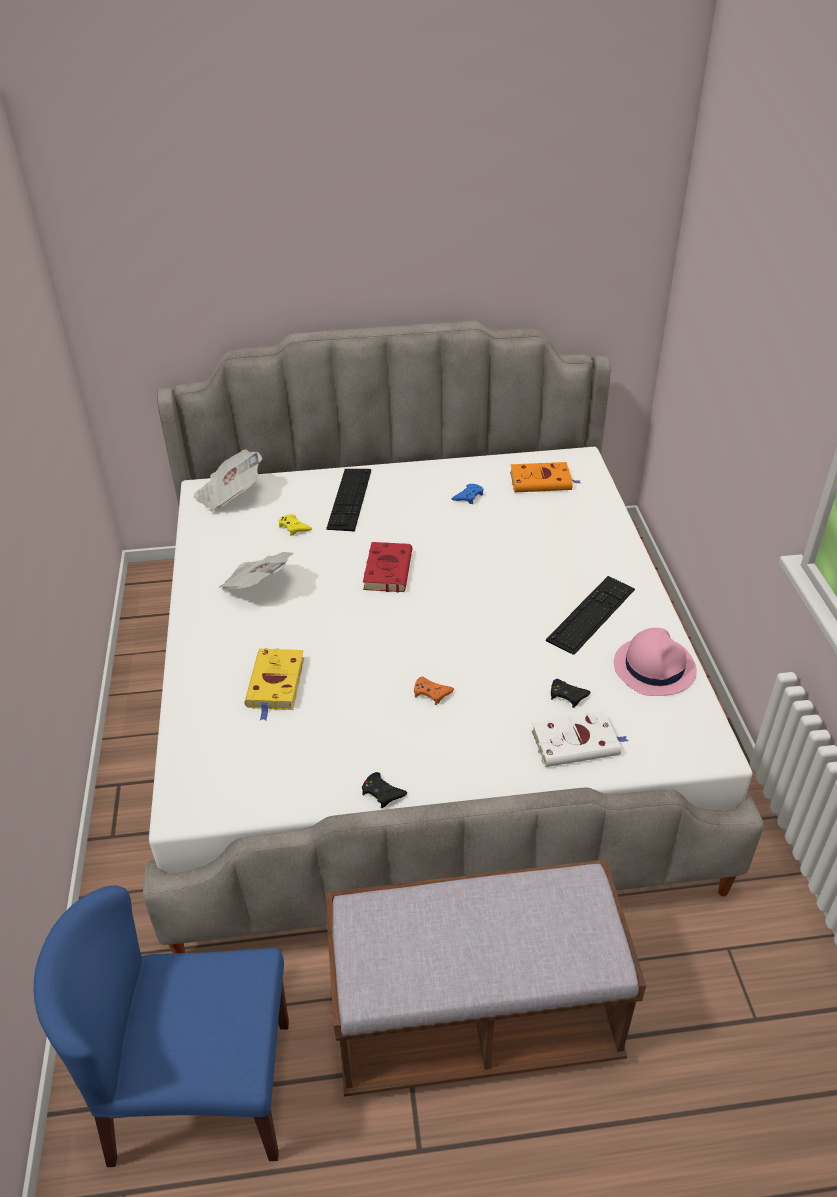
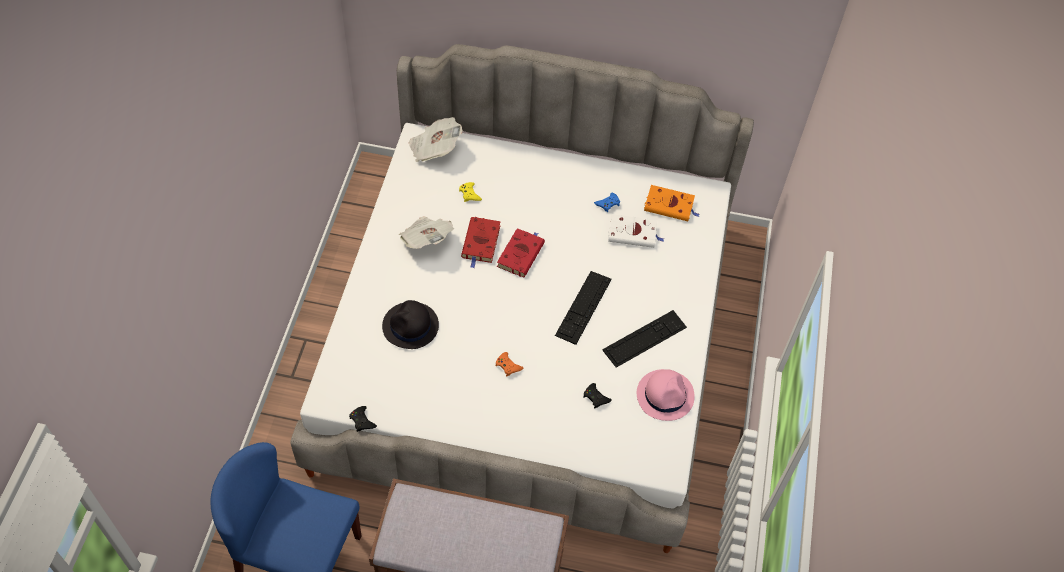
camera: 15 degrees right, 15 degrees up
yellow book [244,648,304,720] -> black hat [382,300,439,349]
keyboard [326,469,371,531] -> keyboard moved to [555,271,612,345]
black game controller [362,772,407,808] -> black game controller moved to [349,406,377,432]
white book [532,711,629,767] -> white book moved to [608,214,665,248]
none -> red book [461,217,501,268]

